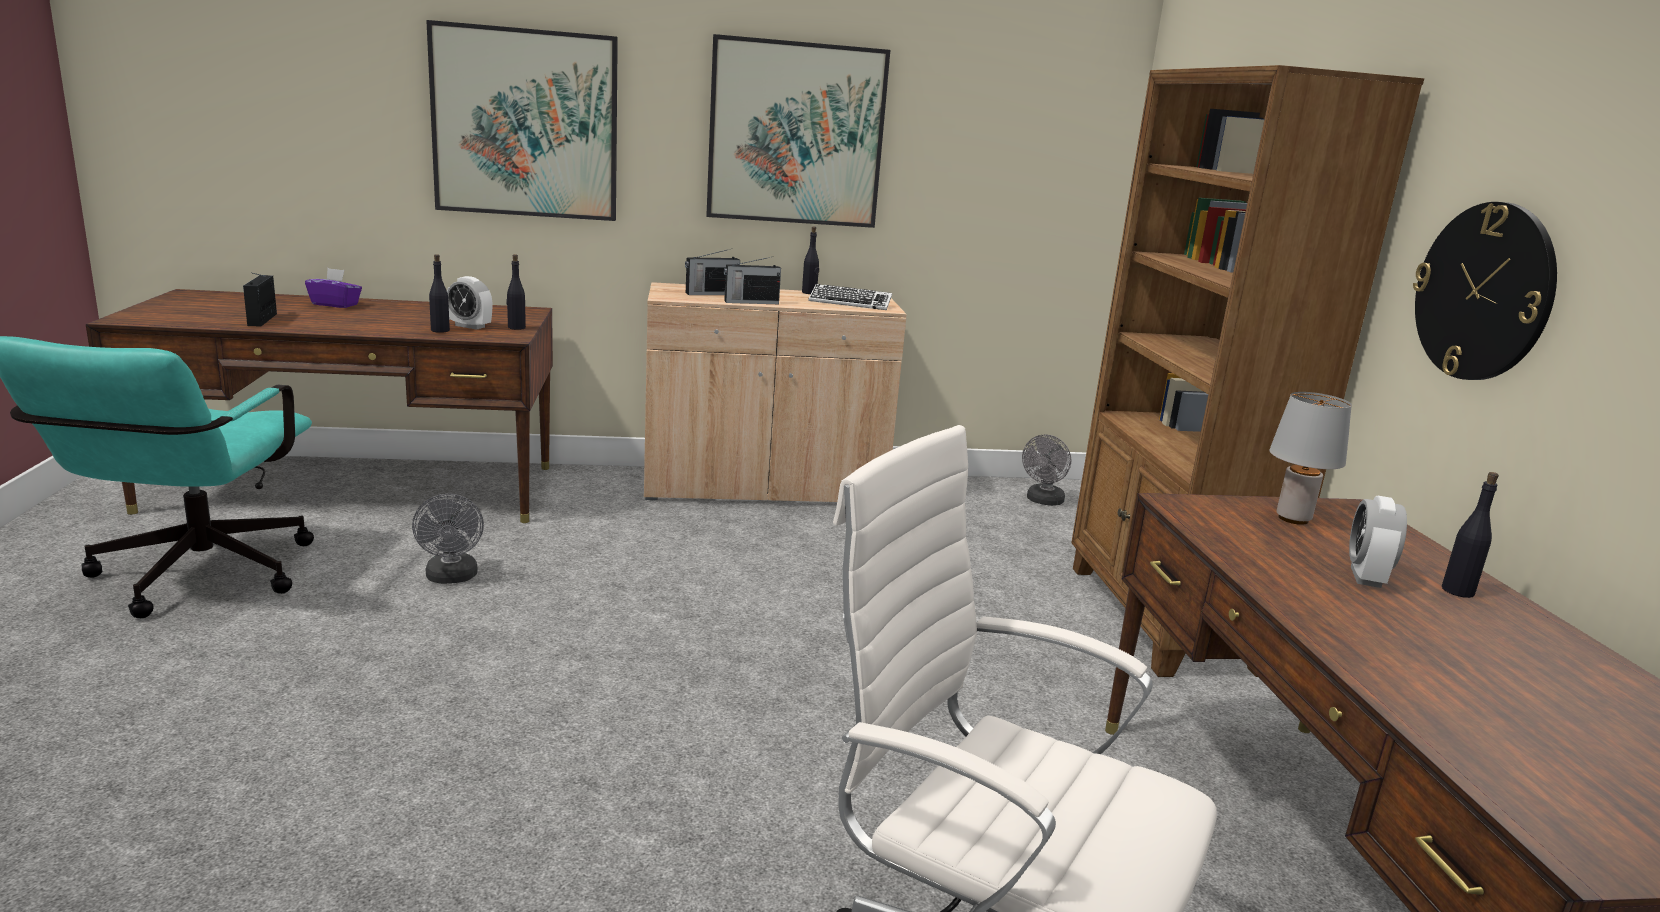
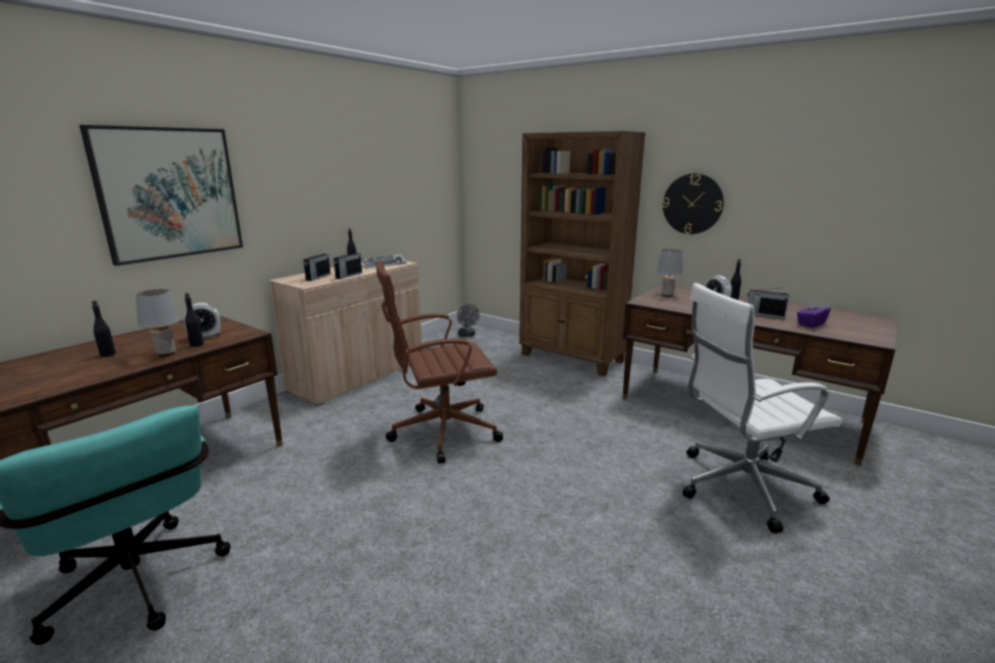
camera: 45 degrees left, 0 degrees up
radio [243,272,277,326] -> radio moved to [748,287,789,319]
purple tissue box [305,268,362,308] -> purple tissue box moved to [797,300,831,328]
grey fan [412,494,484,584] -> none
black bottle [506,254,526,330] -> black bottle moved to [92,301,116,357]
picture [706,34,890,228] -> none
none -> grey table lamp [136,289,180,356]
none -> brown office chair [376,261,503,464]

